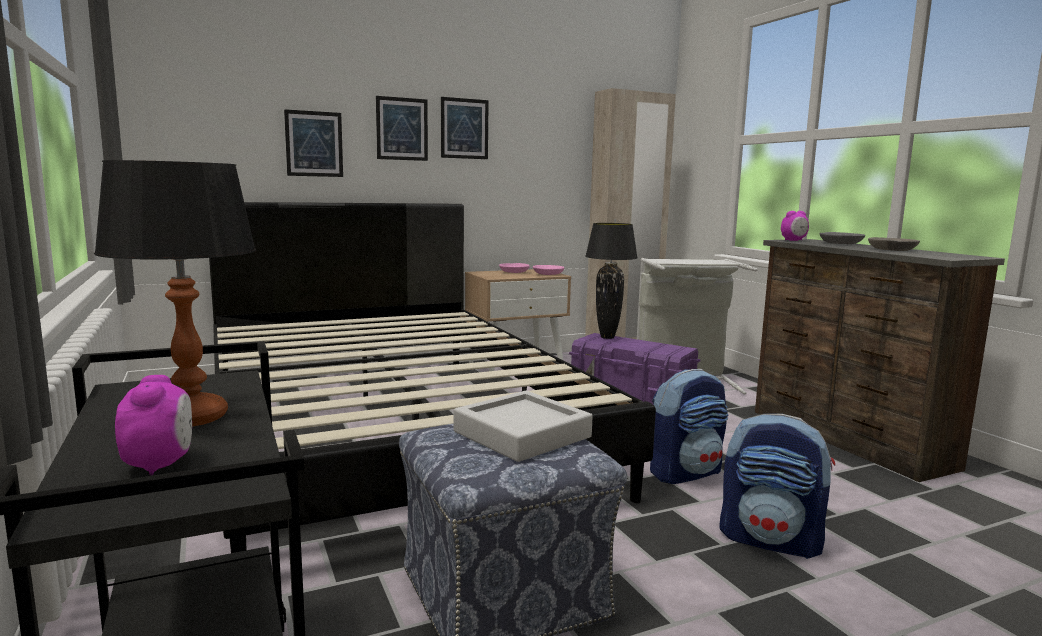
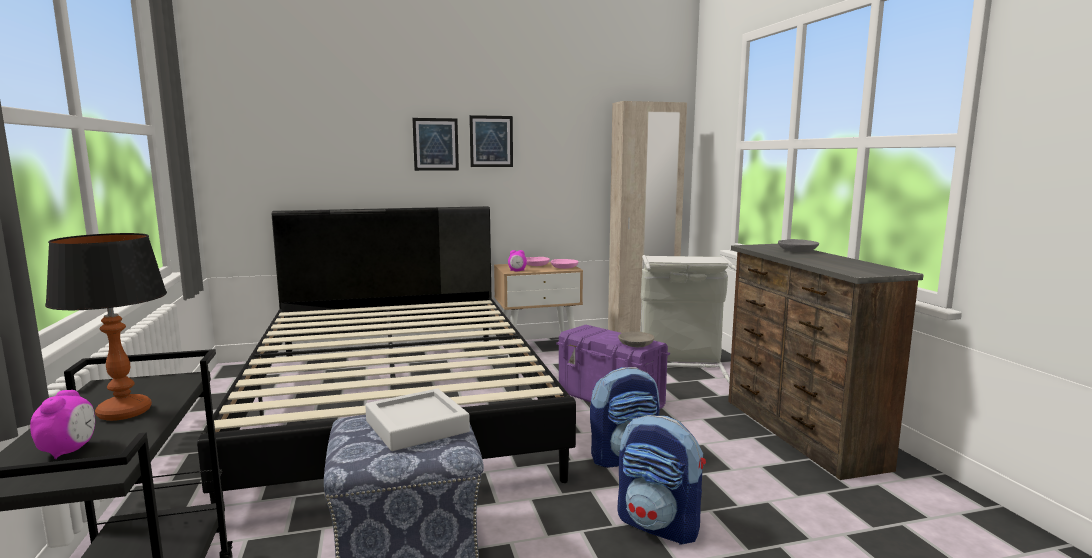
camera: 10 degrees right, 0 degrees up
picture [284,109,343,177] -> none
black table lamp [585,223,638,339] -> none
alarm clock [781,211,809,241] -> alarm clock moved to [508,250,527,271]
grey bowl [868,237,920,251] -> grey bowl moved to [618,331,655,347]

